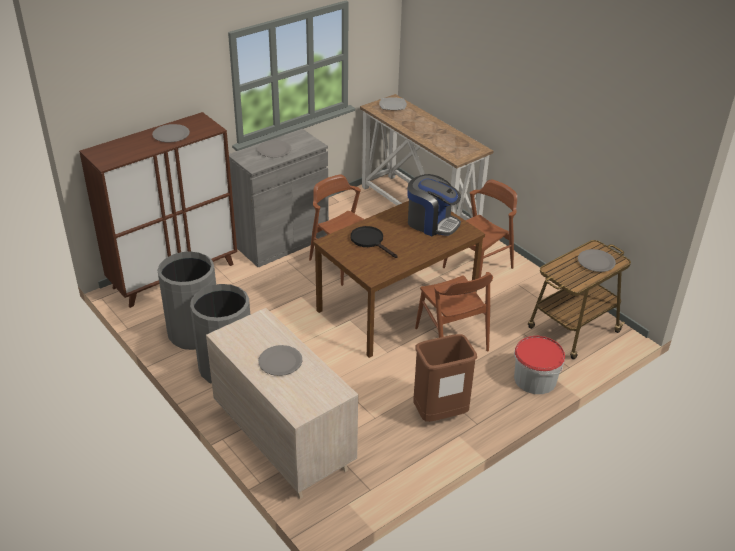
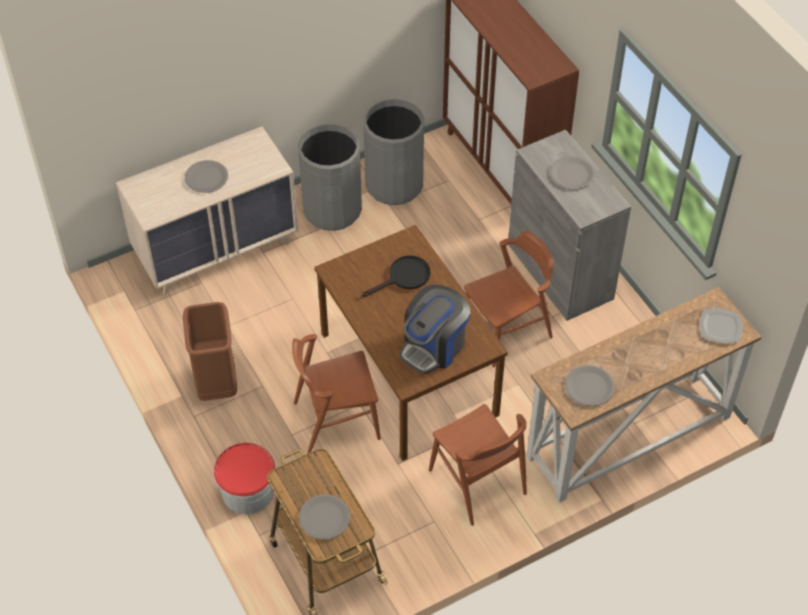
camera: 100 degrees right, 15 degrees up
grey plate [152,124,190,142] -> grey plate moved to [565,365,615,406]

